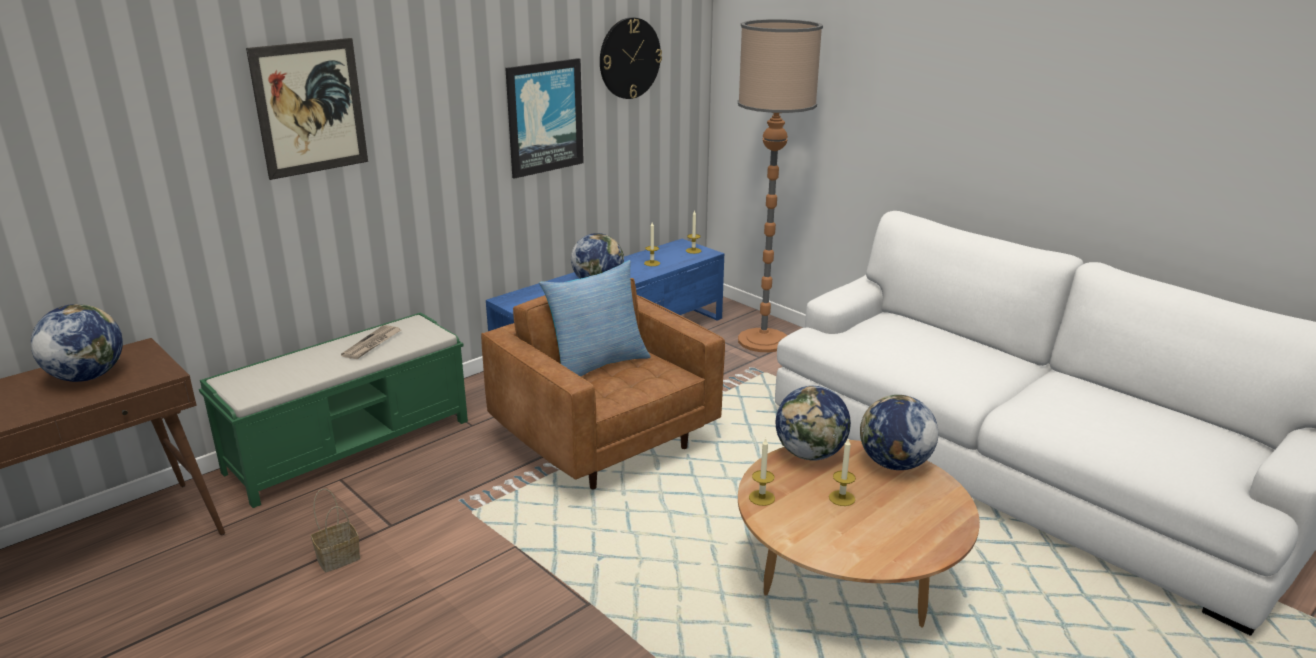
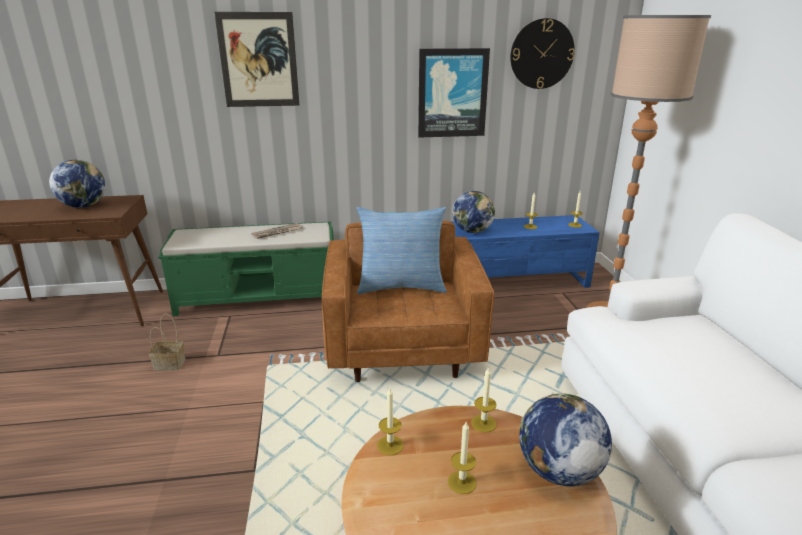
camera: 35 degrees right, 0 degrees up
globe [776,386,851,461] -> candle [471,367,497,432]

